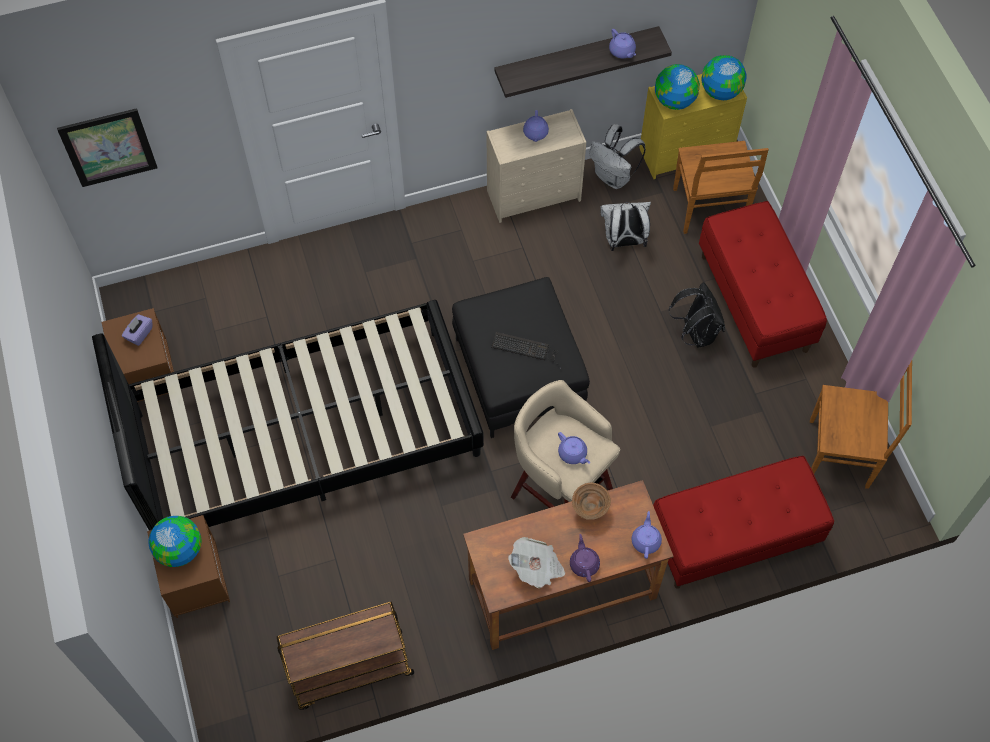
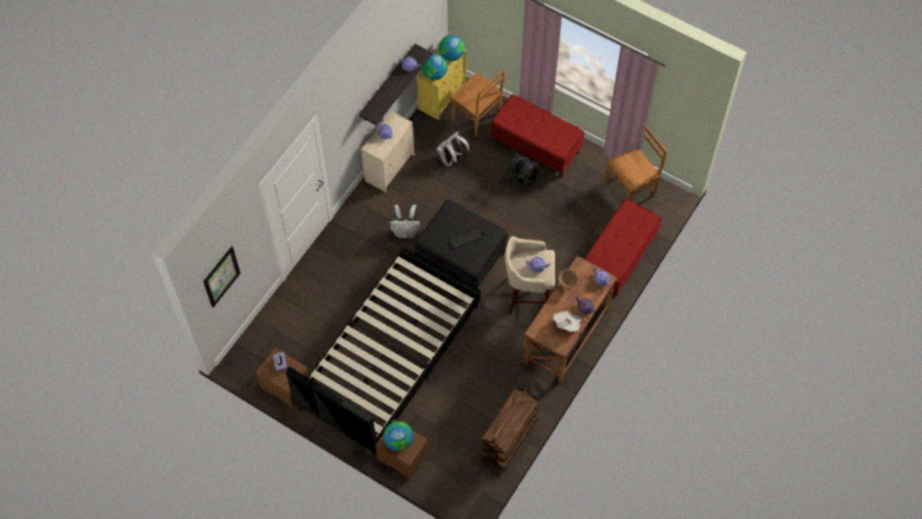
camera: 40 degrees left, 0 degrees up
white backpack [589,124,646,189] -> white backpack moved to [390,205,421,238]

